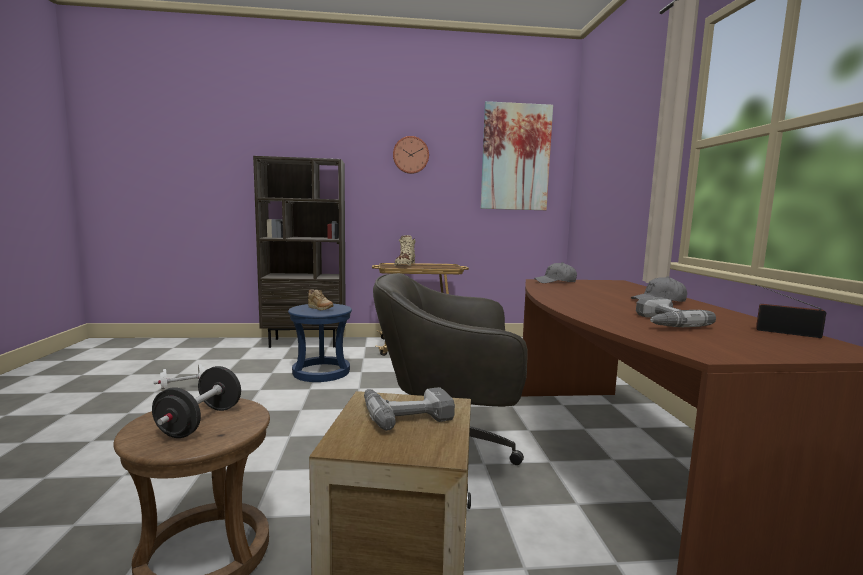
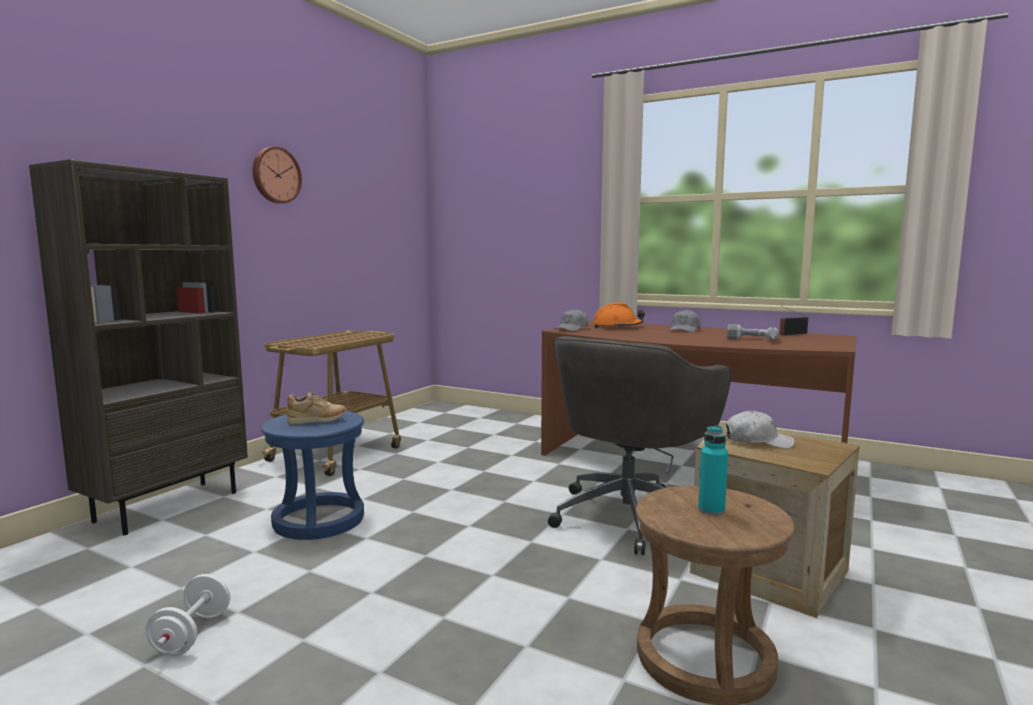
camera: 55 degrees left, 0 degrees up
black dumbbell [152,366,241,438] -> turquoise bottle [698,425,728,516]
power drill [364,387,455,431] -> white cap [726,410,795,449]
beige boot [394,235,415,266] -> none
picture [481,101,553,210] -> none
none -> orange hard hat [593,302,645,328]

